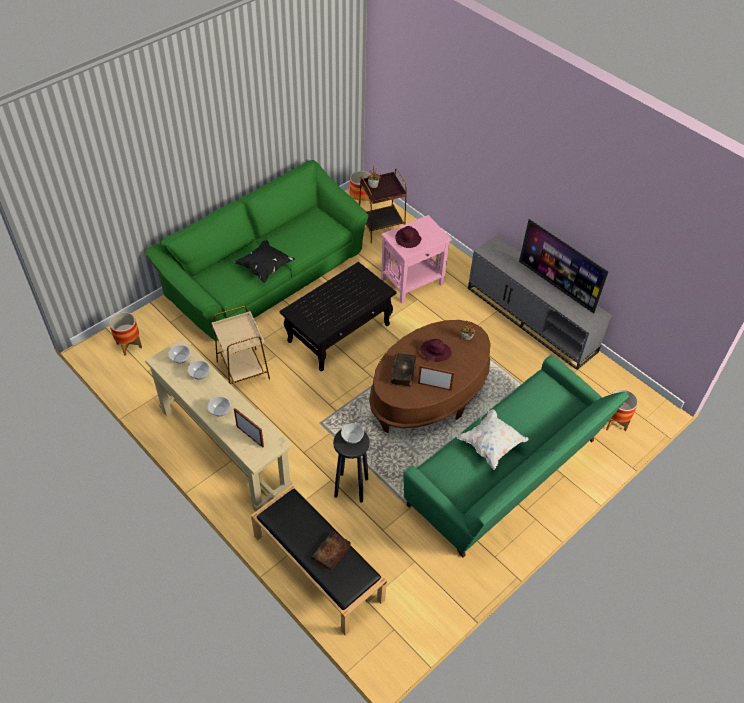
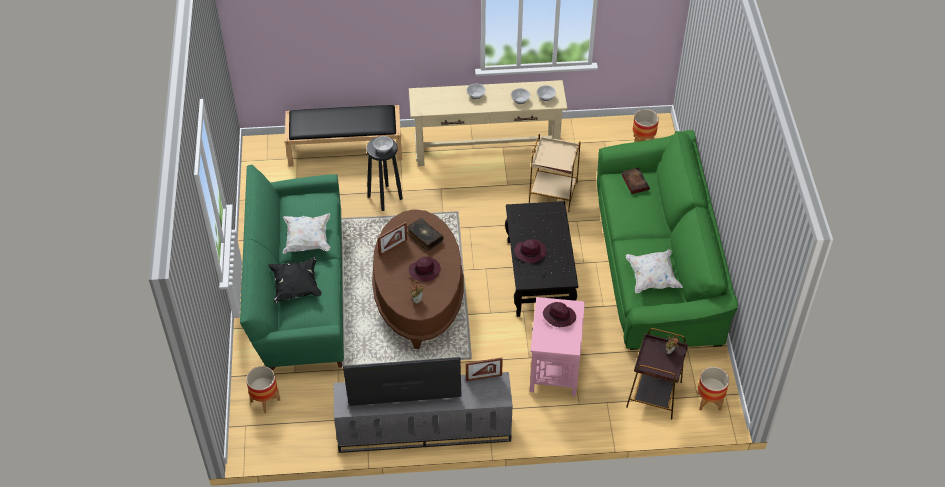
camera: 130 degrees right, 0 degrees up
black pillow [234,240,295,283] -> black pillow moved to [269,257,322,303]
picture frame [234,408,264,448] -> picture frame moved to [466,358,503,381]
book [312,531,351,571] -> book moved to [621,167,650,194]
none -> purple hat [514,239,546,263]
none -> white pillow [626,249,683,293]

